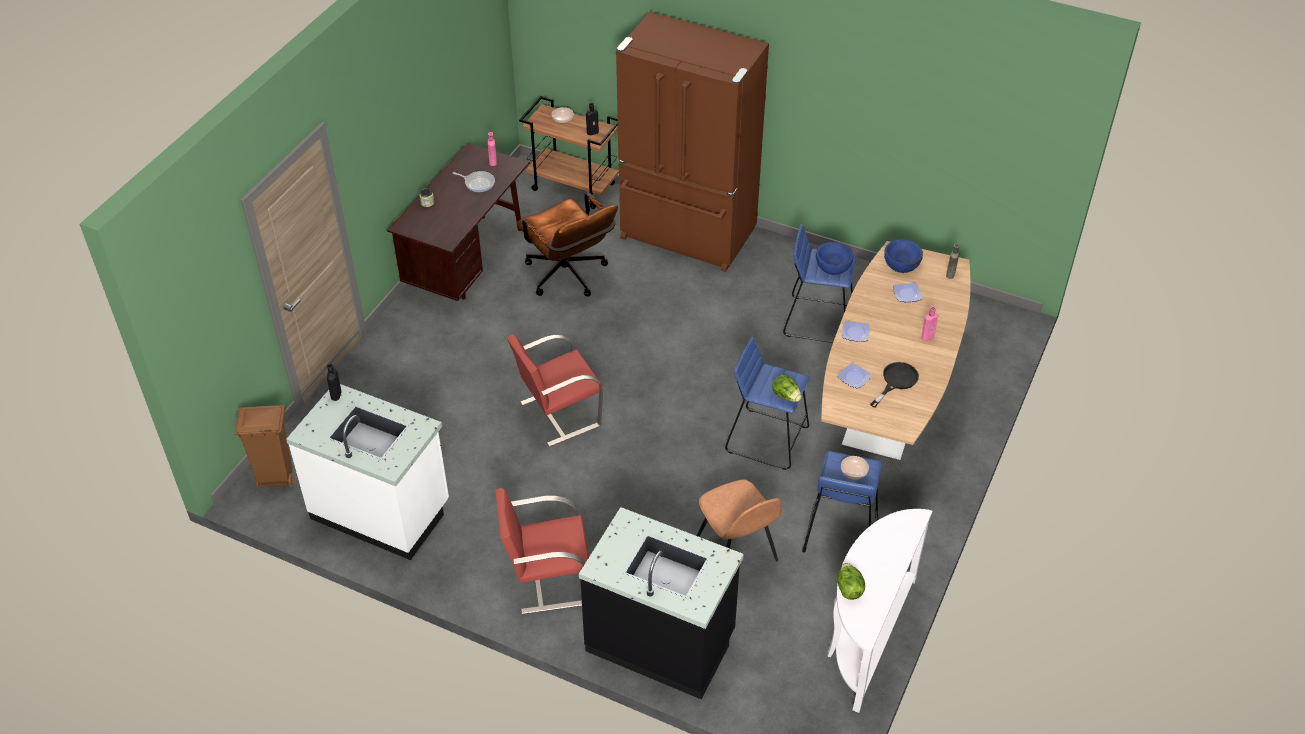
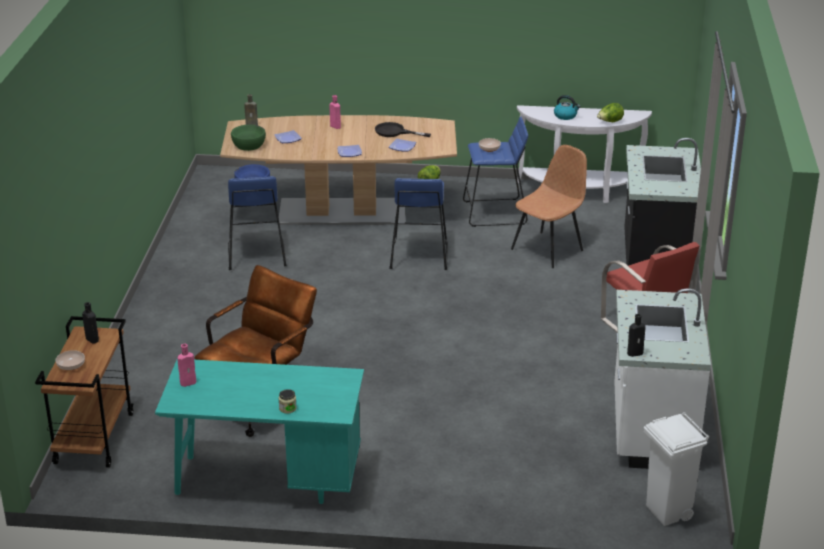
camera: 110 degrees left, 15 degrees down
brown trash can [235,405,293,488] -> white trash can [643,412,709,526]
brown desk [387,143,530,301] -> turquoise desk [155,360,364,504]
frying pan [452,171,495,192] -> none
red chair [507,335,604,447] -> none
brown fridge [616,12,769,272] -> none
blue bowl [884,239,923,273] -> green bowl [231,125,266,151]
none -> kettle [554,95,581,120]

